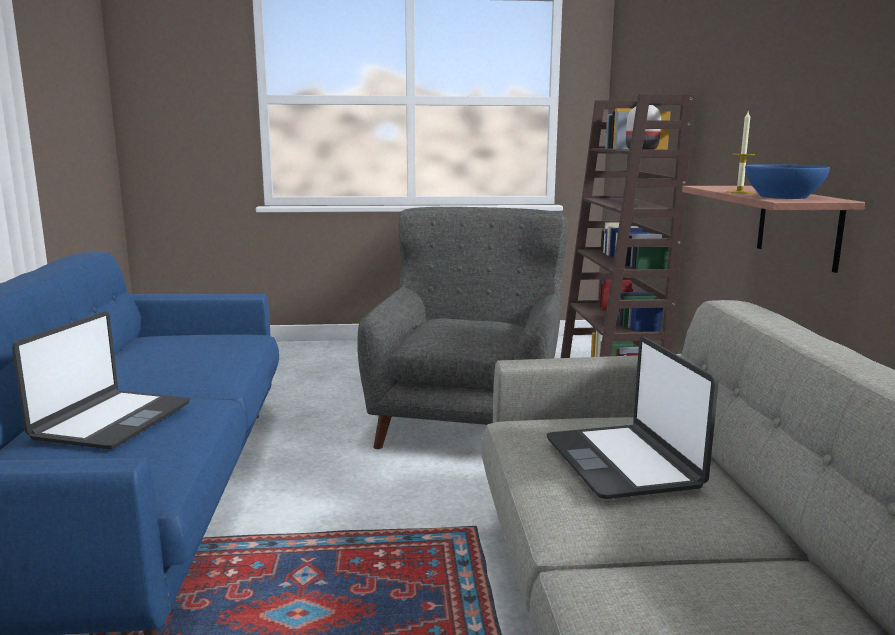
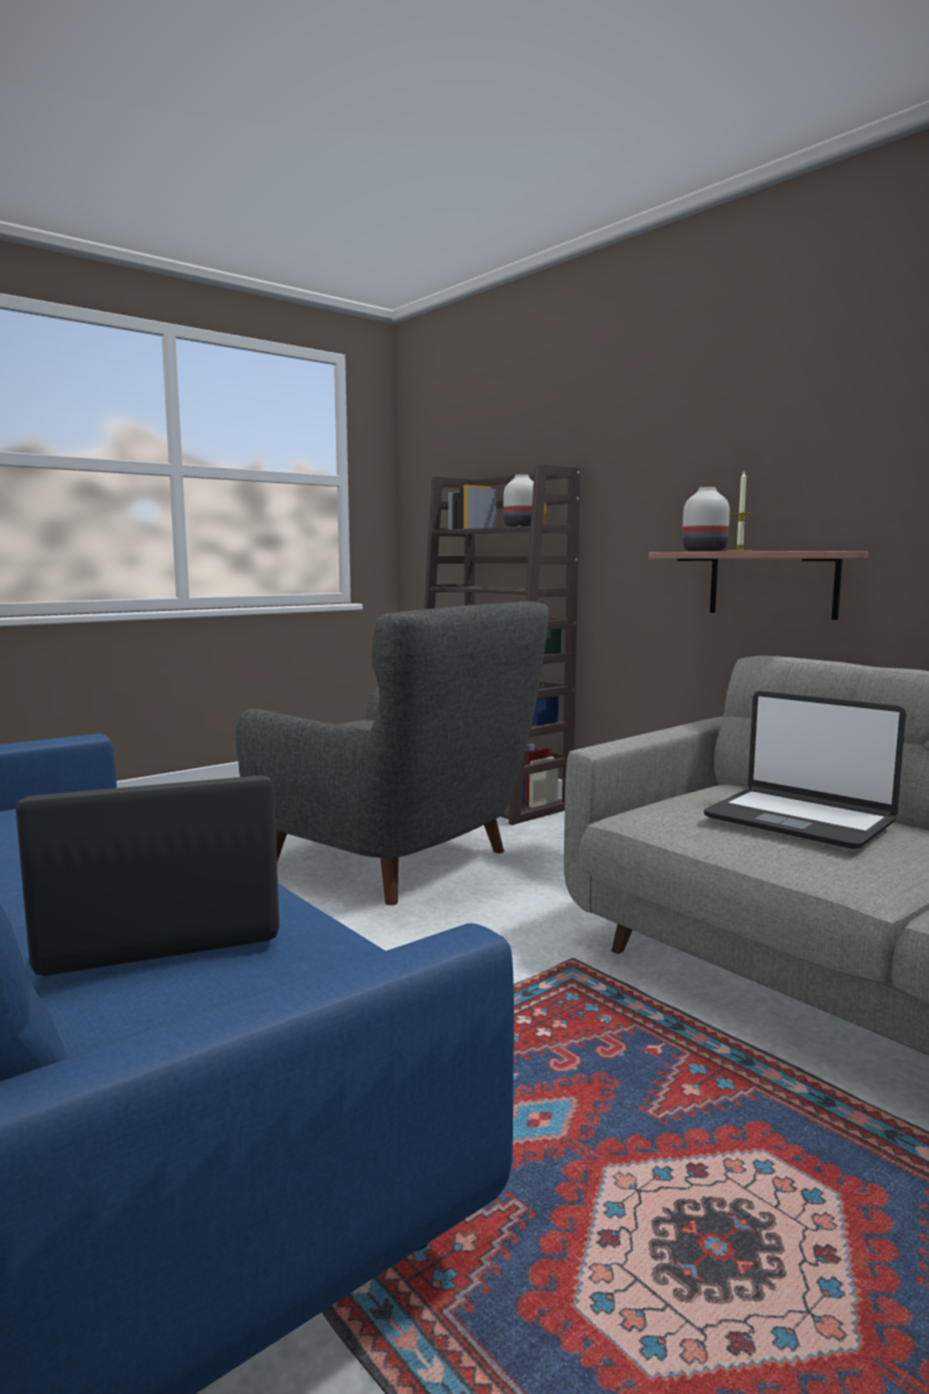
camera: 35 degrees left, 5 degrees down
laptop [12,311,190,449] -> laptop turned 90 degrees counterclockwise [16,775,279,976]
grey armchair [357,207,568,449] -> grey armchair turned 150 degrees clockwise [236,601,549,905]
blue bowl [745,164,830,199] -> none
none -> white vase [682,487,730,552]

